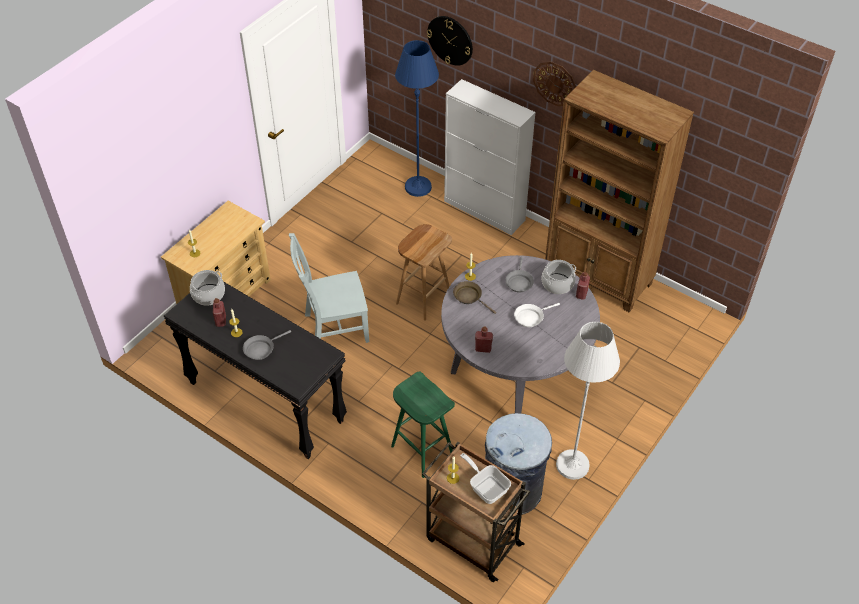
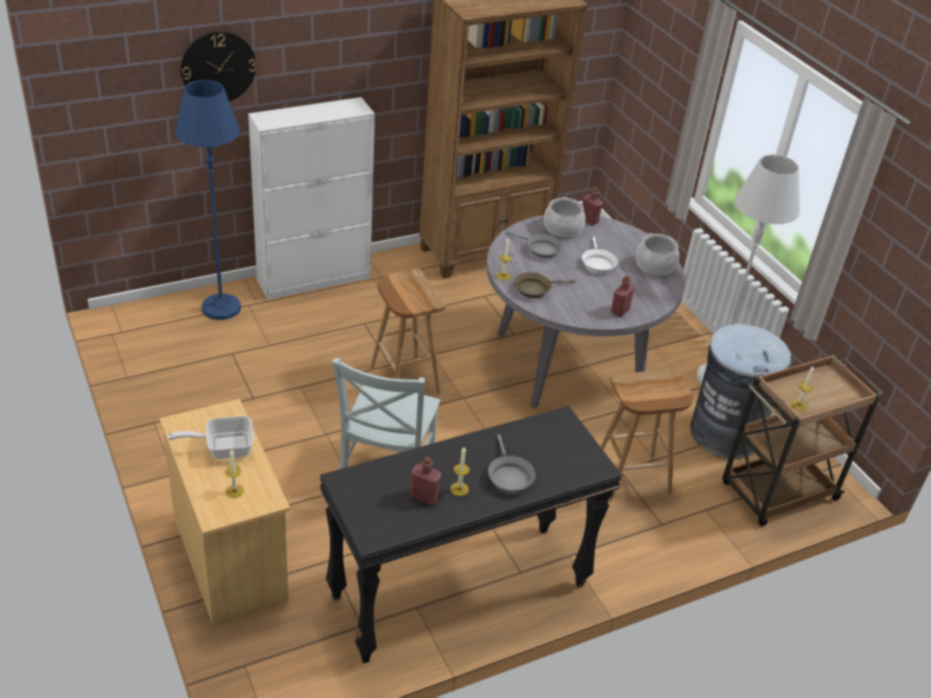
camera: 65 degrees left, 10 degrees down
cooking pot [190,270,225,306] -> cooking pot moved to [636,233,679,276]
green stool [391,371,455,478] -> brown stool [600,369,693,502]
frying pan [460,453,511,504] -> frying pan moved to [167,416,254,459]
wall clock [533,62,576,106] -> none

